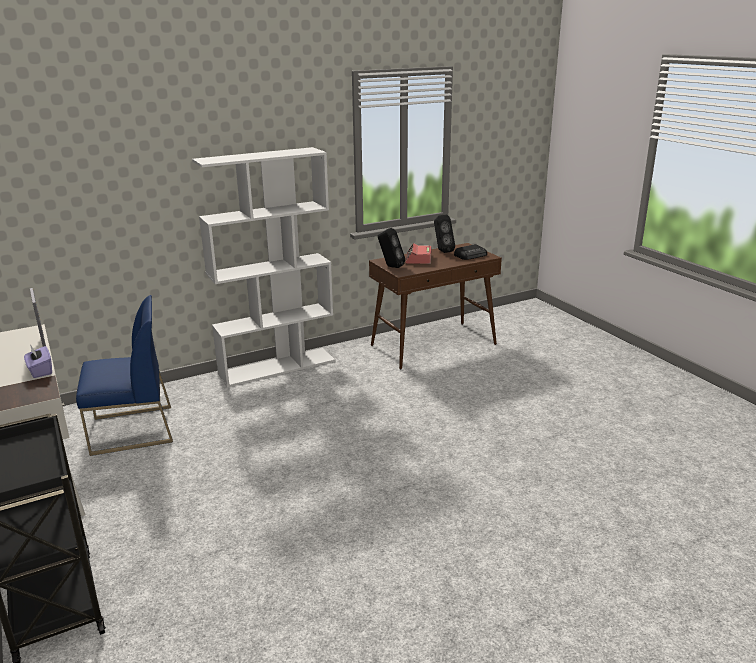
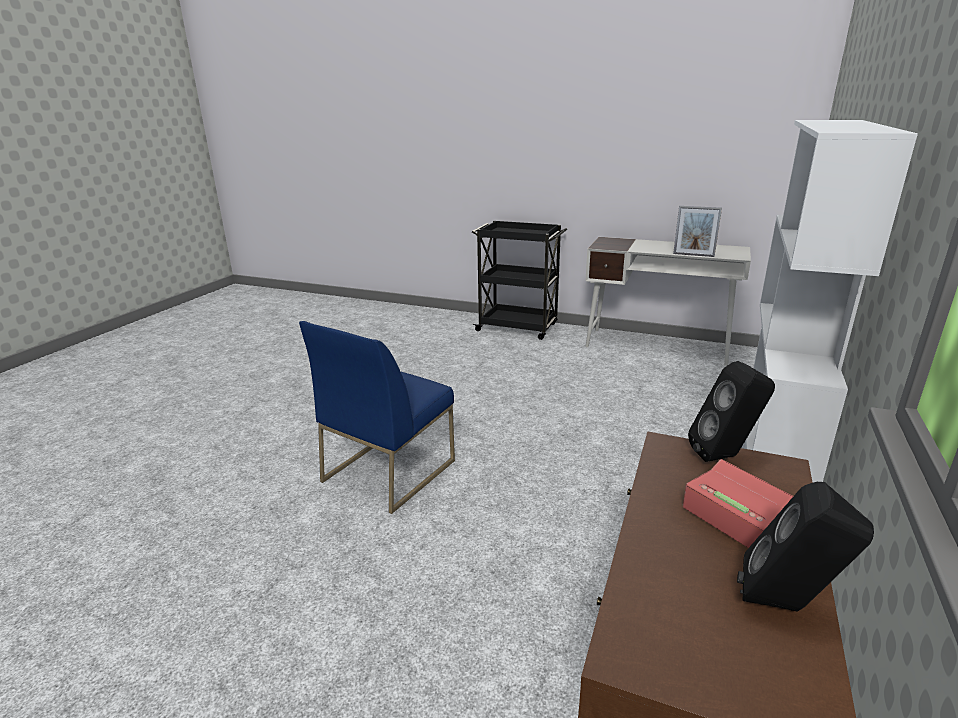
camera: 140 degrees right, 0 degrees up
purple tissue box [24,346,52,378] -> none
blue chair [76,295,173,456] -> blue chair moved to [299,321,455,514]
radio [454,244,487,260] -> none

